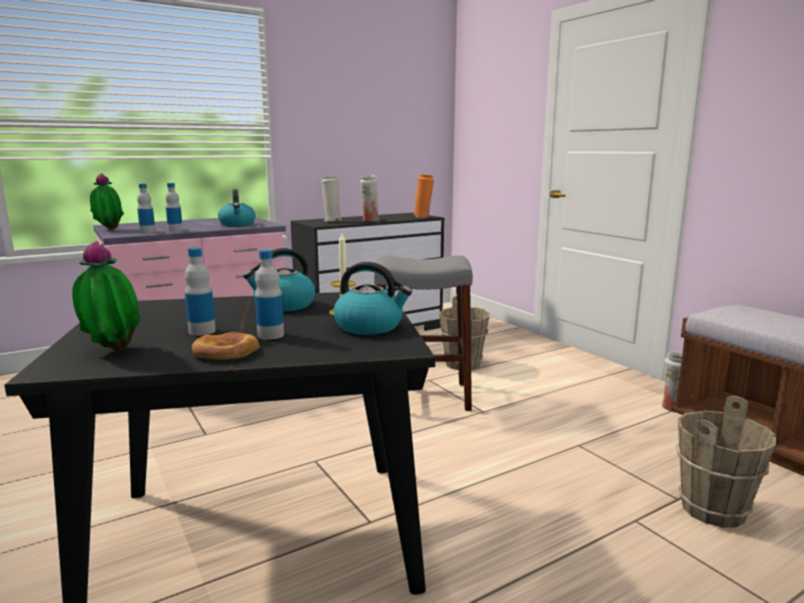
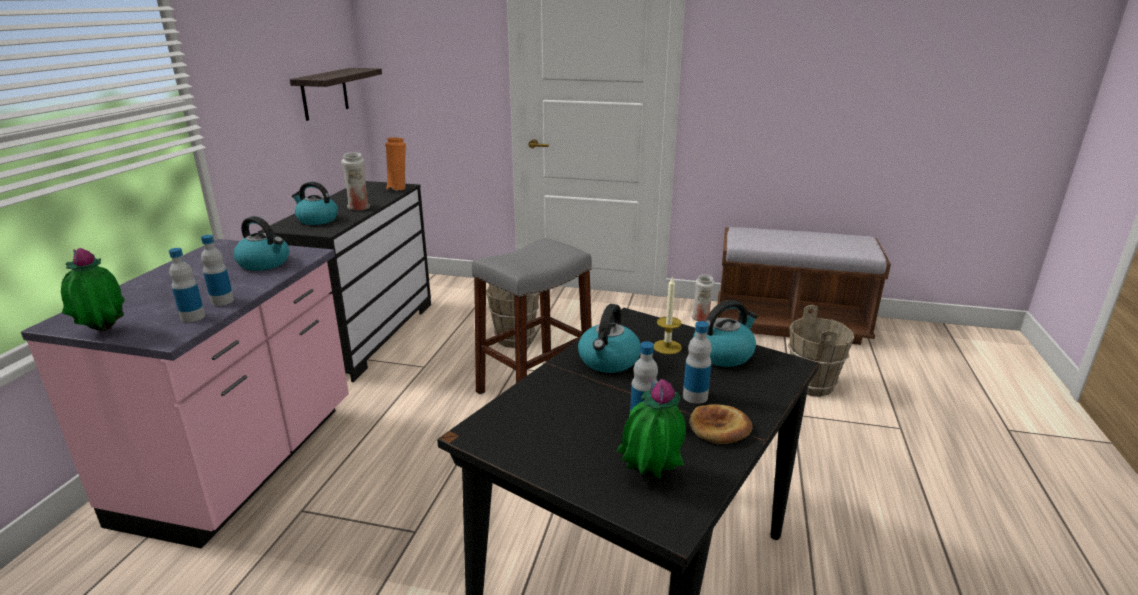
camera: 45 degrees left, 10 degrees up
white vase [321,176,341,222] -> kettle [292,182,338,225]
none -> shelf [290,68,382,121]

